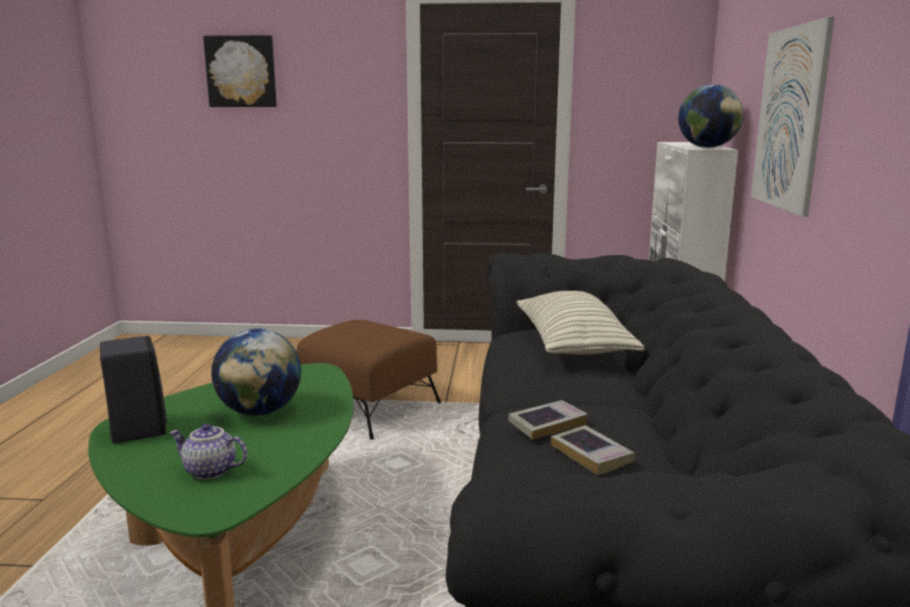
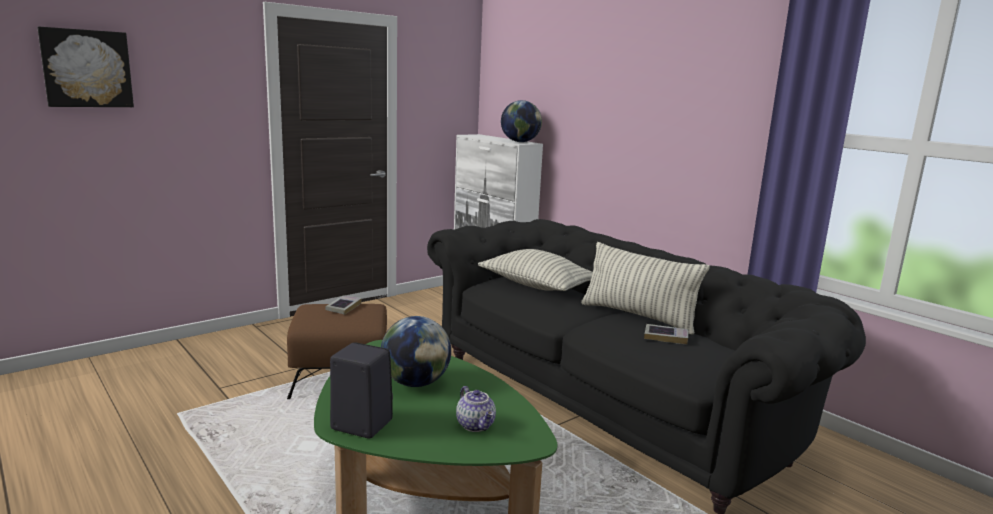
camera: 45 degrees left, 0 degrees up
teapot [169,424,247,480] -> teapot turned 90 degrees counterclockwise [456,386,496,432]
book [508,400,588,440] -> book moved to [325,296,362,315]
picture [751,17,834,217] -> none
none -> pillow [581,242,710,334]

